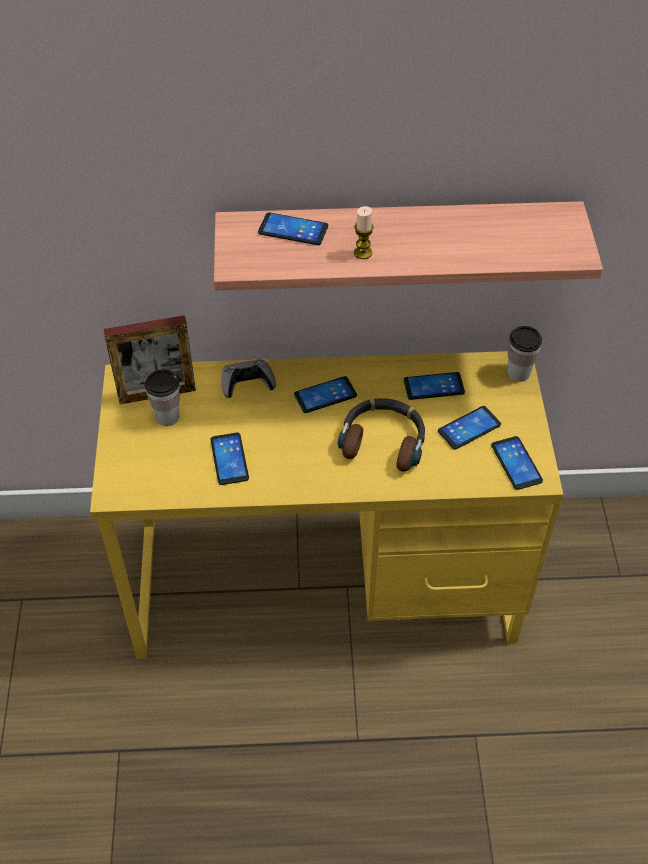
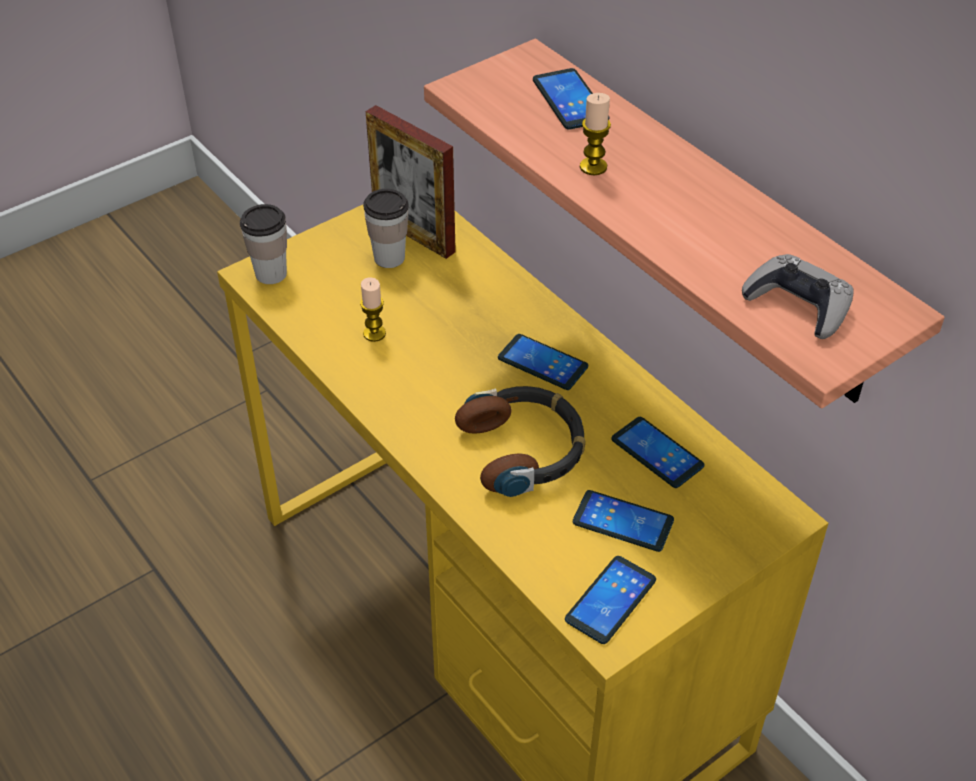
camera: 55 degrees right, 5 degrees down
phone [210,433,249,485] -> candle [360,277,386,342]
grey game controller [221,359,276,398] -> grey game controller moved to [742,254,853,339]
cup [507,326,542,382] -> cup moved to [240,204,287,284]

